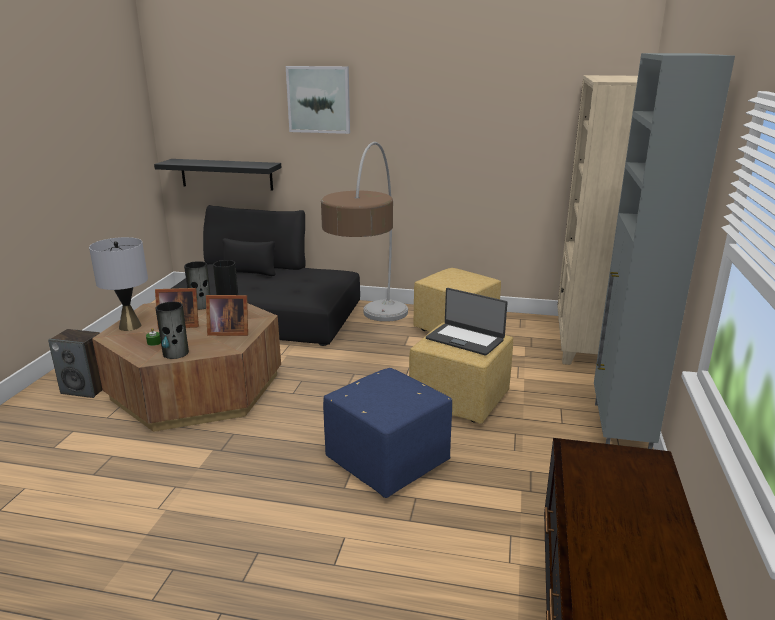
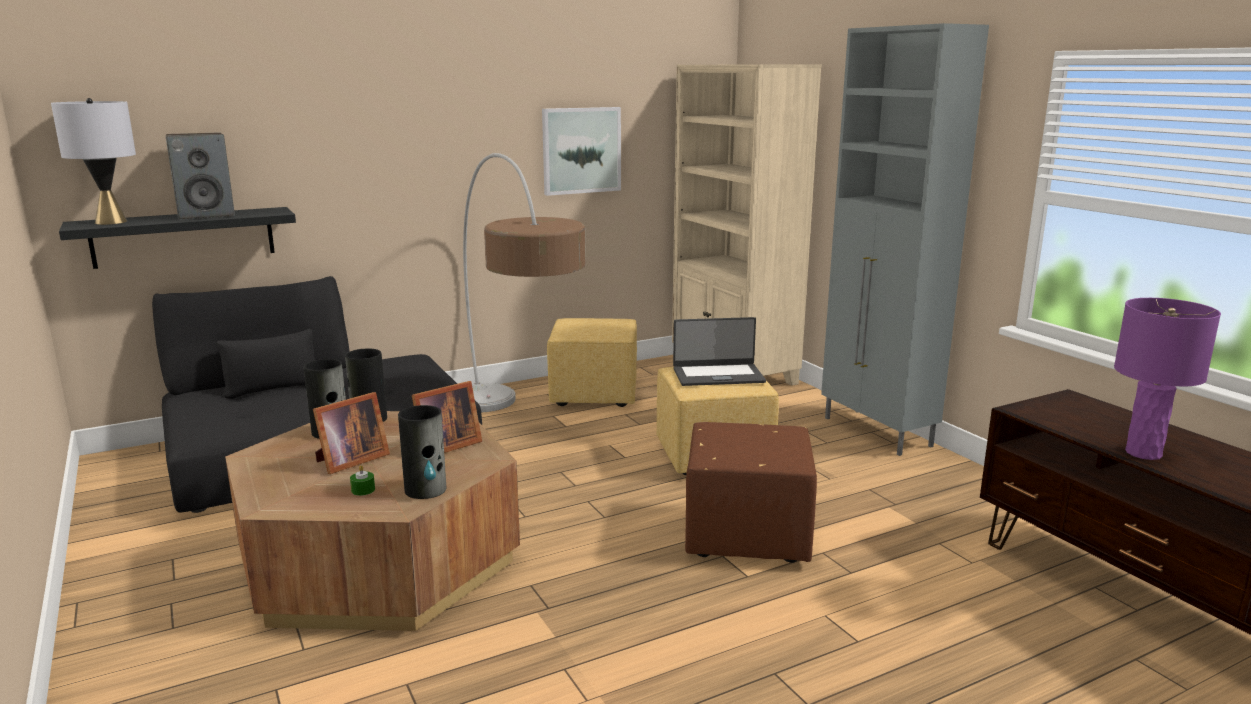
camera: 40 degrees left, 5 degrees down
speaker [48,329,102,398] -> speaker moved to [166,133,235,220]
grey table lamp [89,237,148,331] -> grey table lamp moved to [51,98,136,225]
picture [286,66,350,134] -> picture moved to [542,107,621,196]
blue ottoman [323,368,452,498] -> brown ottoman [685,422,817,563]
none -> purple table lamp [1114,298,1221,460]

